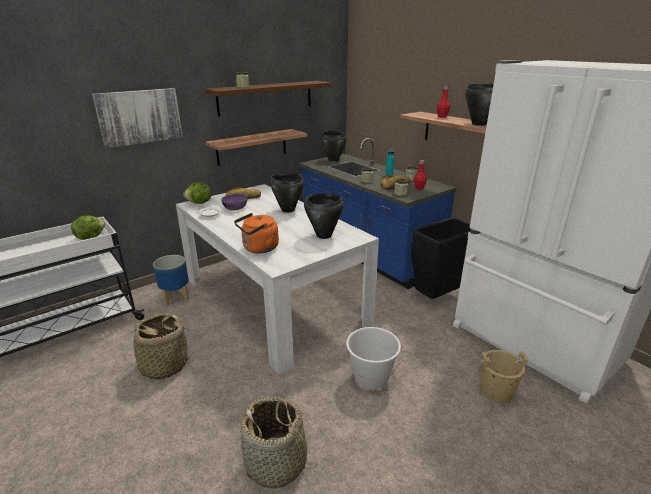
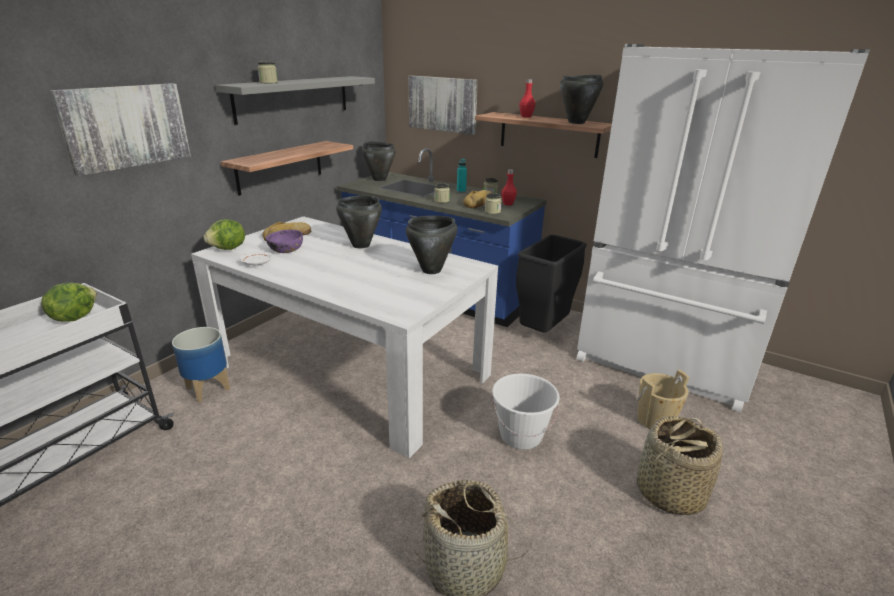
camera: 20 degrees left, 0 degrees up
basket [122,313,194,380] -> basket moved to [637,416,723,515]
brown shelf [205,81,331,116] -> grey shelf [216,76,375,125]
orange kettle [234,213,279,253] -> none
none -> picture [408,76,478,135]

